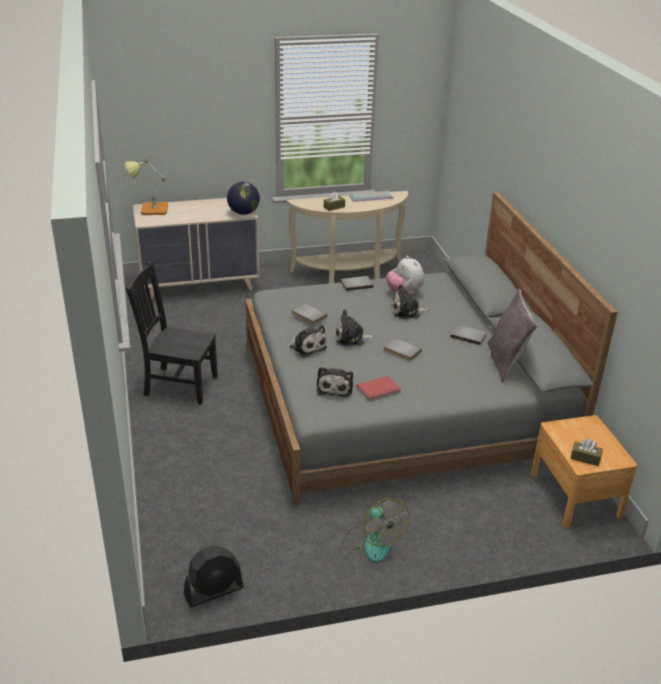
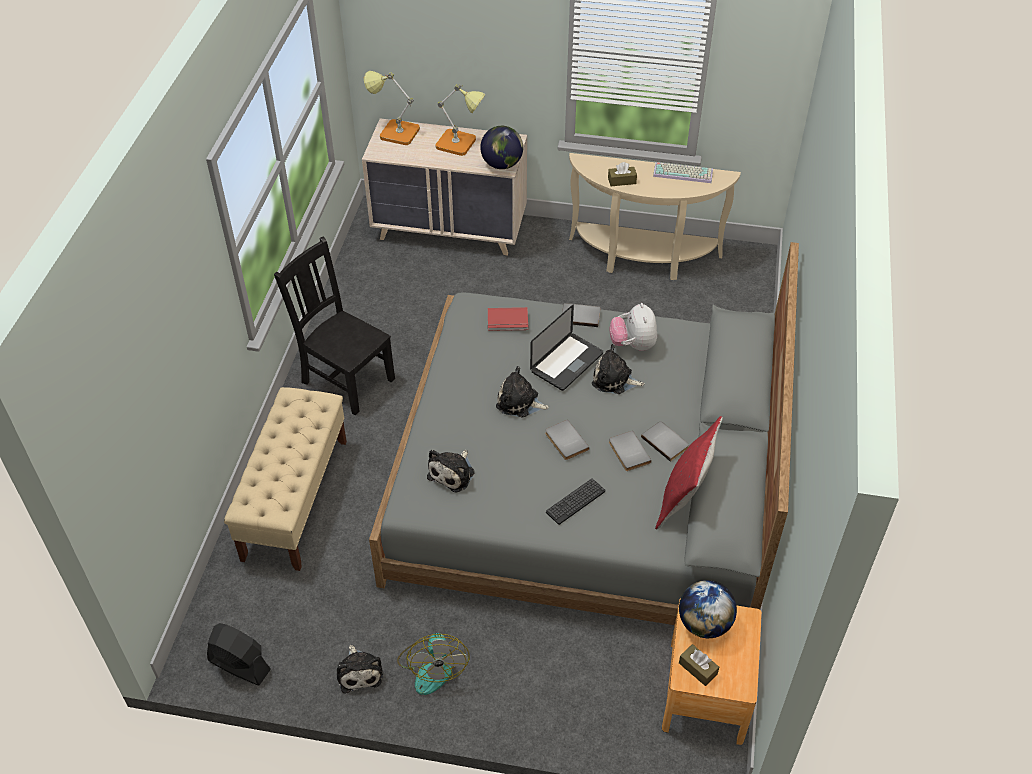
camera: 25 degrees right, 15 degrees up
black fan [183,545,244,607] -> black fan turned 150 degrees counterclockwise [207,623,271,685]
plush toy [290,325,327,358] -> plush toy moved to [337,645,383,694]
grey book [292,303,327,324] -> grey book moved to [609,431,651,471]
red book [357,376,401,401] -> red book moved to [488,307,528,331]
grey pillow [488,289,538,382] -> red pillow [655,416,723,529]
none -> beige bench [224,387,347,571]
none -> table lamp [436,84,485,156]
none -> laptop [530,305,603,391]
none -> keyboard [546,479,605,525]
none -> globe [679,580,737,638]

